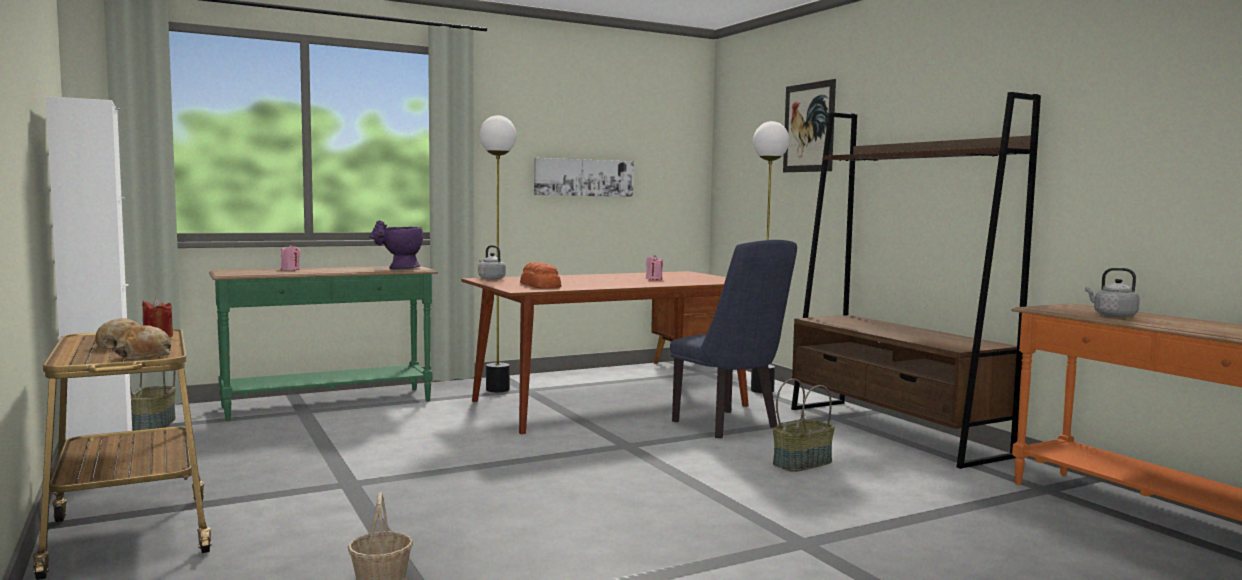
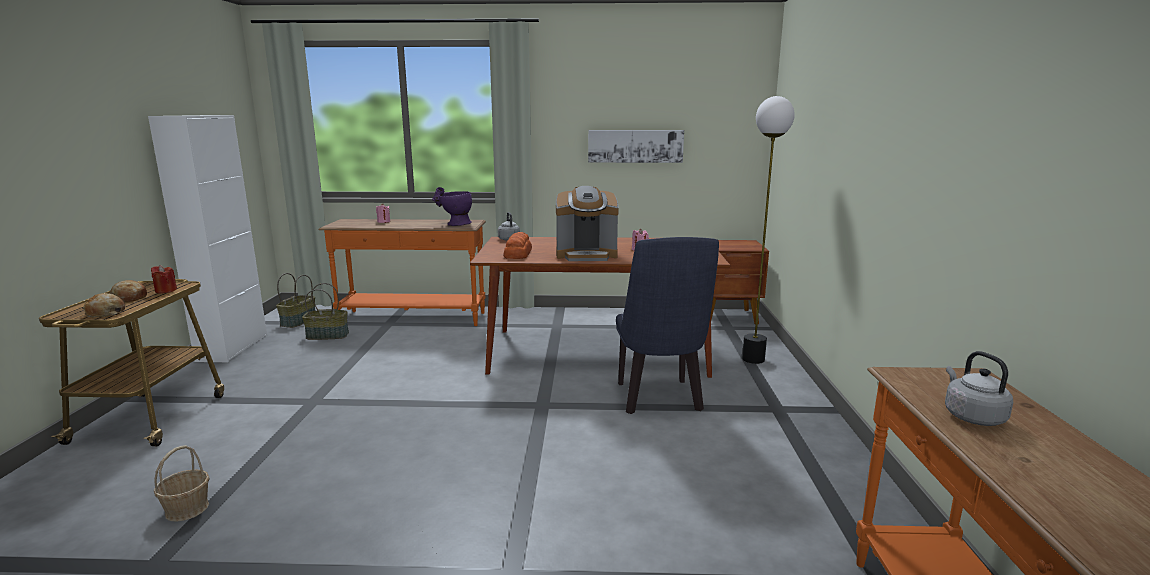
camera: 30 degrees right, 10 degrees up
green console table [209,266,438,421] -> orange console table [318,219,486,326]
floor lamp [480,115,516,392] -> none
basket [773,379,835,472] -> basket moved to [302,283,349,340]
picture [783,79,836,172] -> none
brown bookcase [791,92,1041,469] -> none
none -> coffee machine [556,186,618,261]

